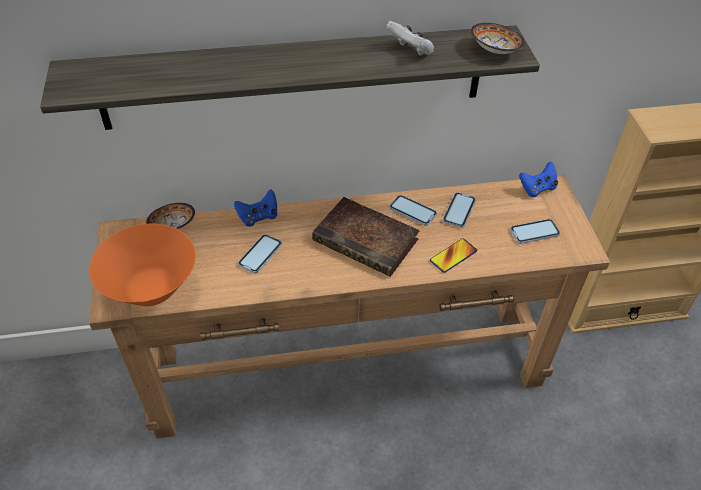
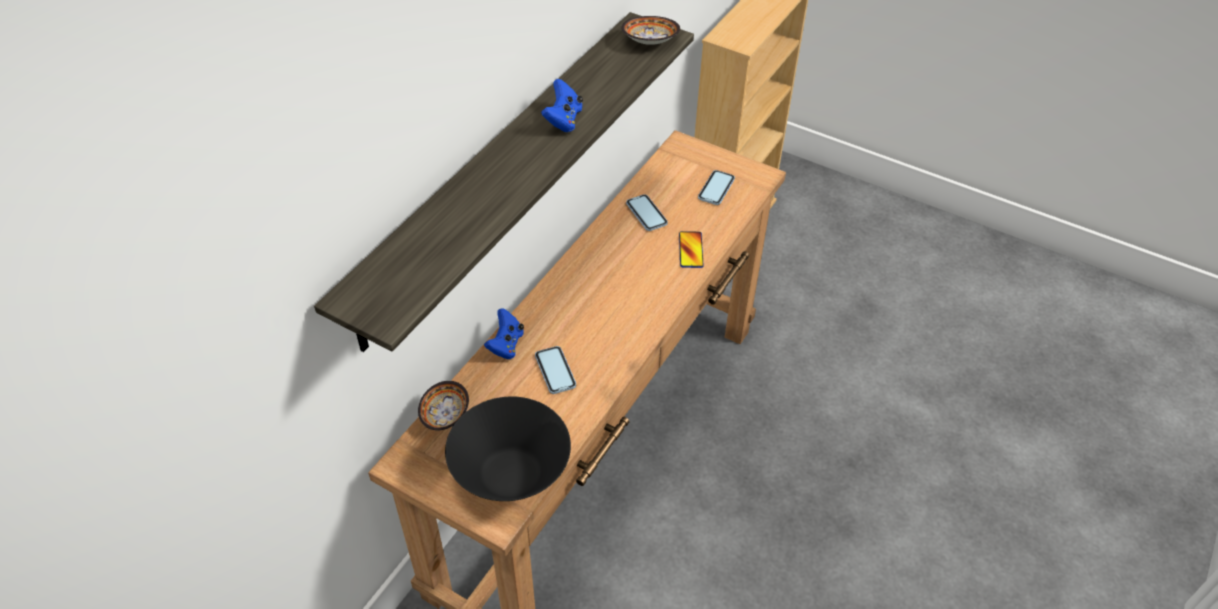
camera: 50 degrees left, 0 degrees up
orange bowl [89,224,196,306] -> black bowl [445,396,571,501]
book [312,197,420,277] -> none
white game controller [386,21,434,56] -> none
phone [389,195,437,226] -> none
blue game controller [519,162,558,197] -> blue game controller moved to [541,79,583,132]

